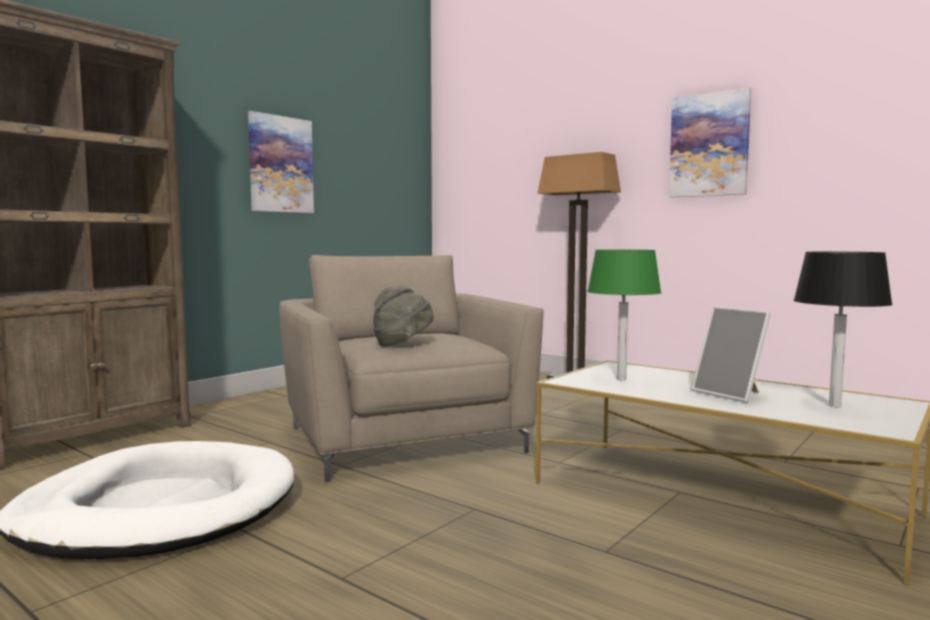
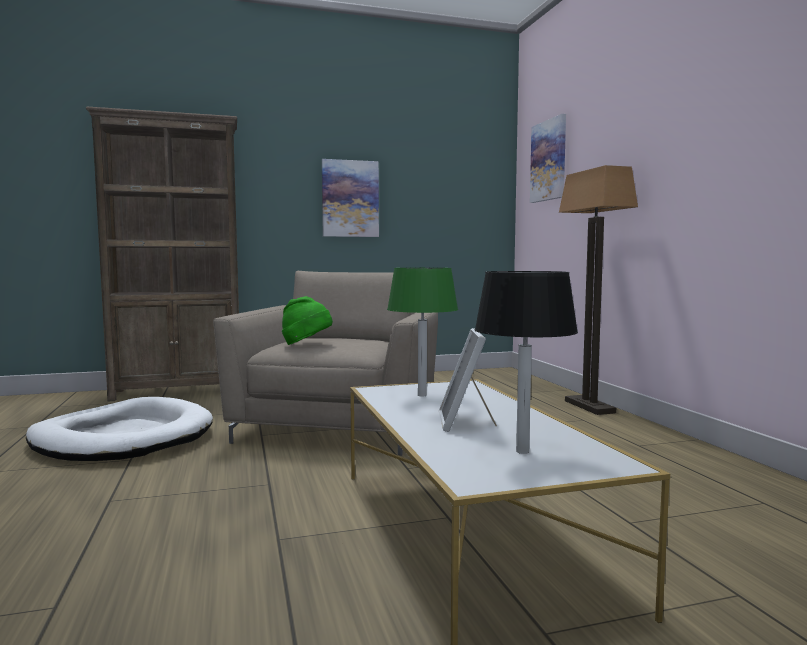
camera: 35 degrees right, 0 degrees up
grey hat [373,286,434,347] -> green hat [282,296,333,345]
picture [669,87,751,197] -> picture moved to [530,114,566,203]

